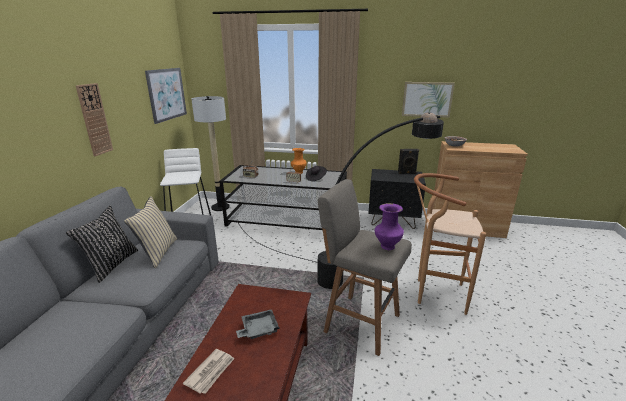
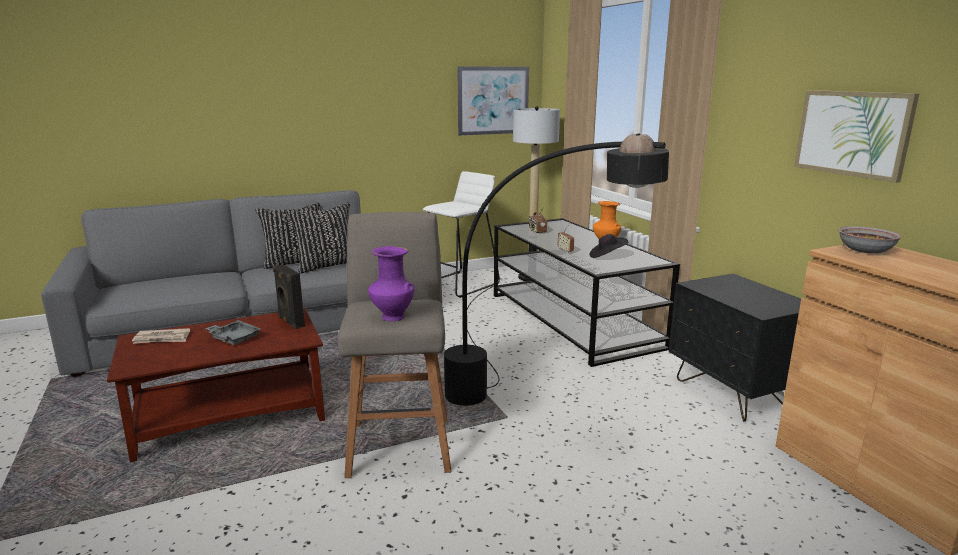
camera: 55 degrees right, 5 degrees down
wall clock [76,83,113,156] -> none
beige pillow [124,196,177,268] -> black pillow [286,202,350,274]
black speaker [398,149,419,174] -> black speaker moved to [273,264,305,329]
brown stool [414,173,486,315] -> none

